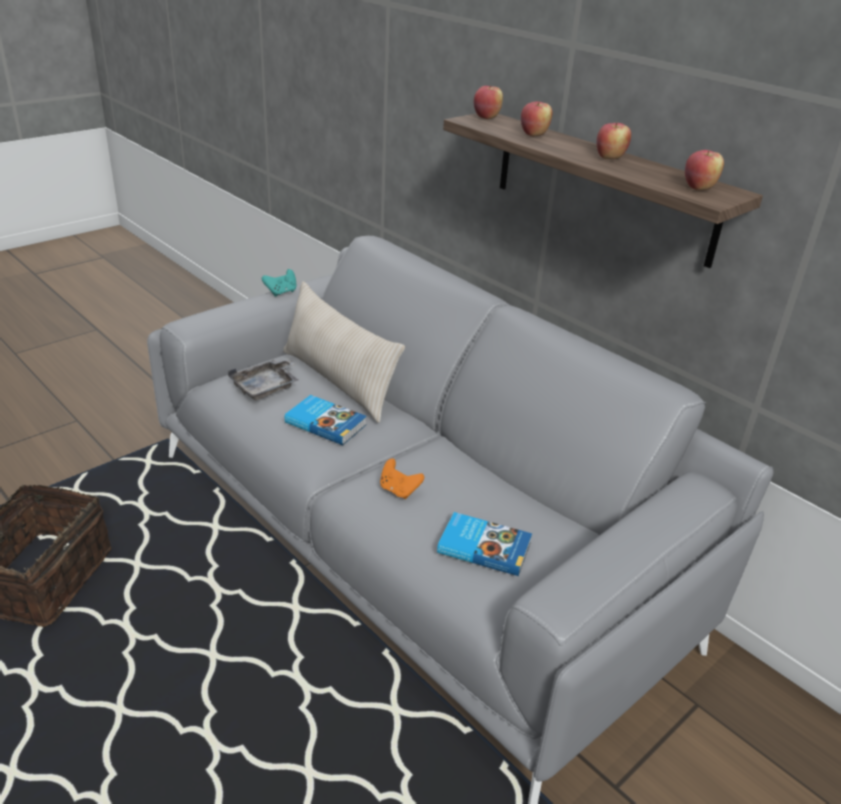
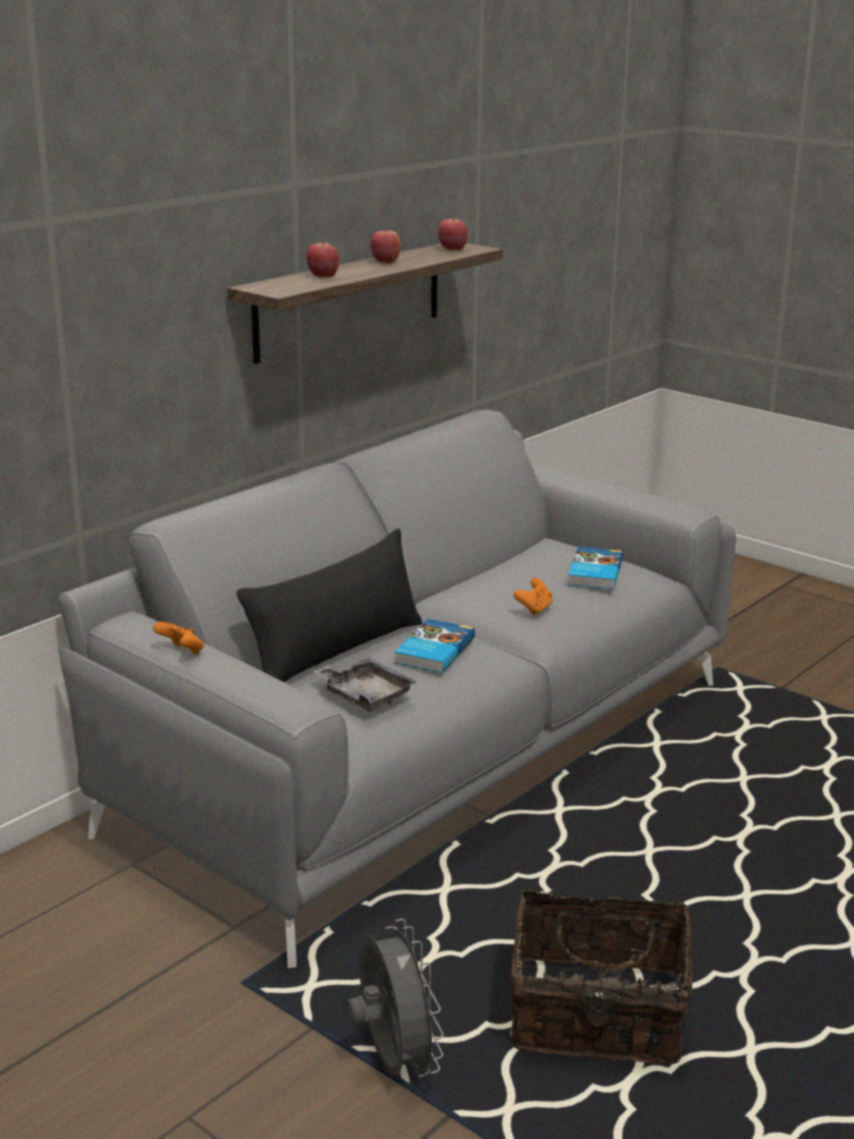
camera: 95 degrees left, 10 degrees down
turquoise game controller [262,269,297,297] -> orange game controller [153,622,204,655]
beige pillow [283,281,405,423] -> black pillow [237,529,422,682]
apple [474,86,503,119] -> none
none -> grey fan [347,919,444,1077]

